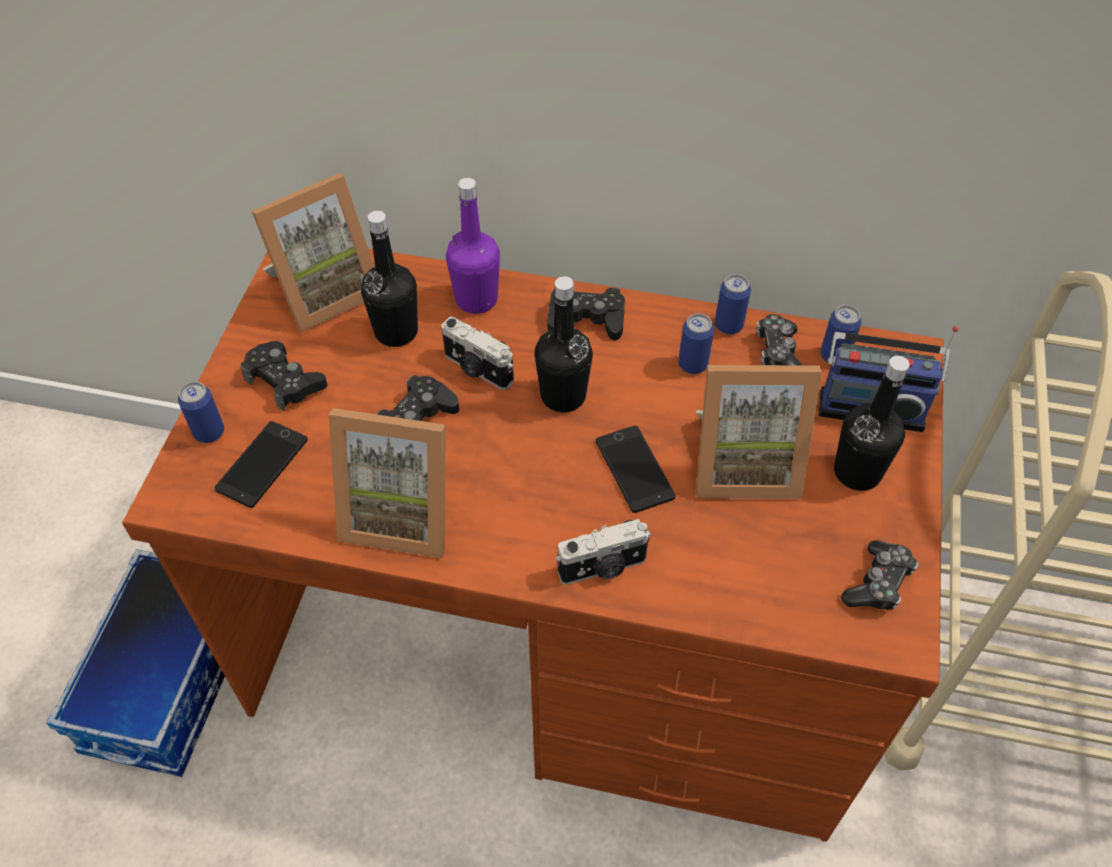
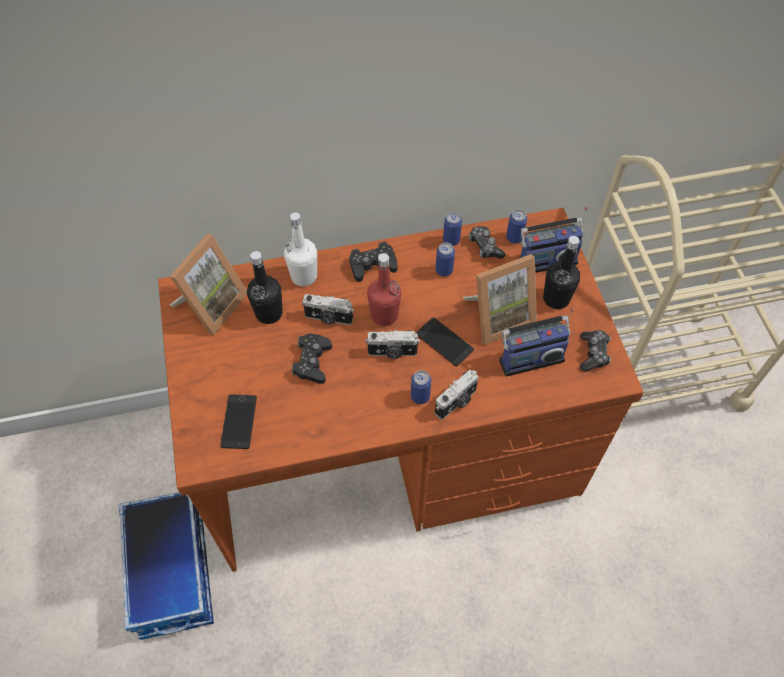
camera: 25 degrees left, 5 degrees up
can [178,382,224,443] -> can moved to [411,370,431,404]
black game controller [241,341,327,411] -> none
picture frame [329,408,445,558] -> none
purple bottle [446,178,500,314] -> white bottle [284,212,317,286]
black bottle [535,276,593,412] -> red bottle [367,253,402,326]
none -> camera [365,330,420,359]
none -> radio [499,308,574,377]

